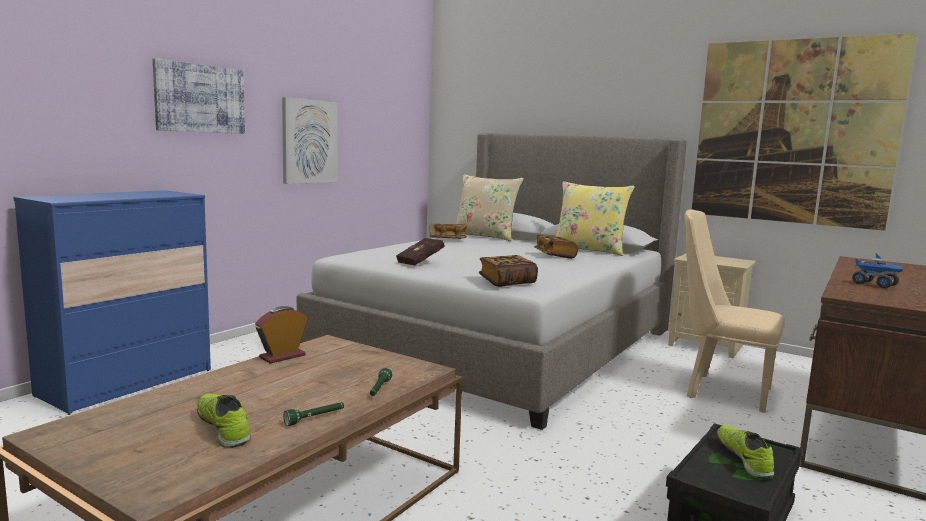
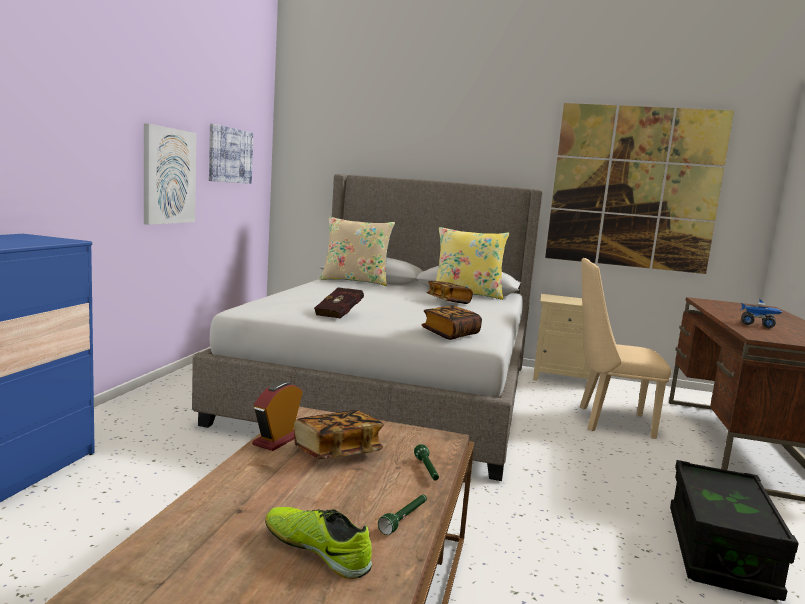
camera: 20 degrees left, 0 degrees up
picture [153,58,245,134] -> picture moved to [209,123,253,184]
book [429,224,467,239] -> book moved to [294,410,384,459]
shoe [717,425,774,478] -> none

